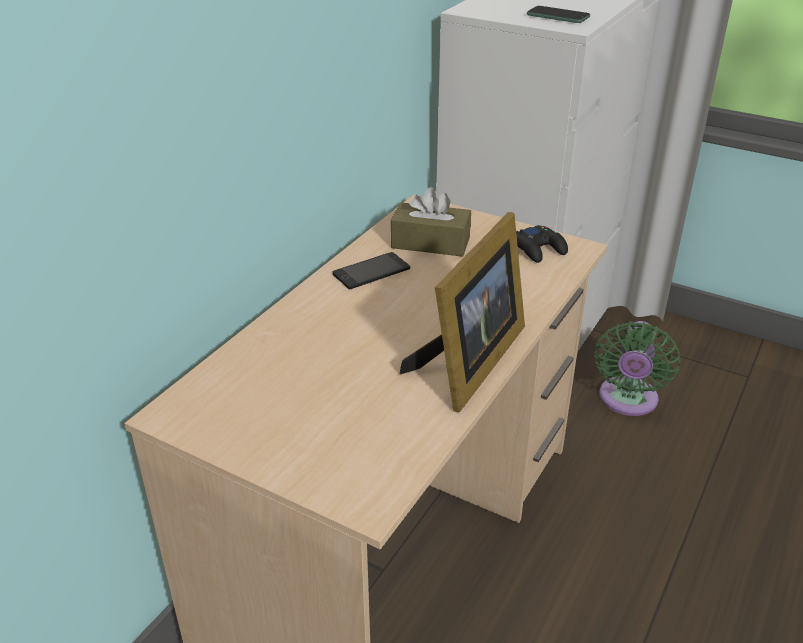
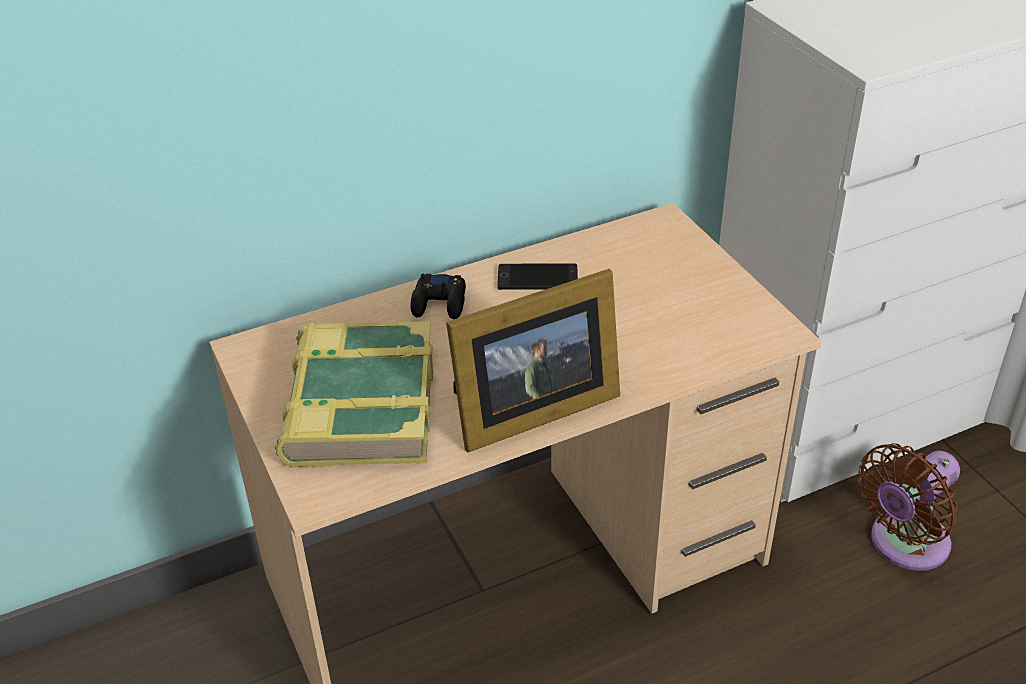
camera: 35 degrees right, 5 degrees up
brown tissue box [391,187,471,257] -> none
black game controller [516,225,568,263] -> black game controller moved to [410,274,466,319]
phone [527,6,590,23] -> none
green fan [595,321,681,416] -> brown fan [858,443,960,571]
none -> book [275,321,433,468]

